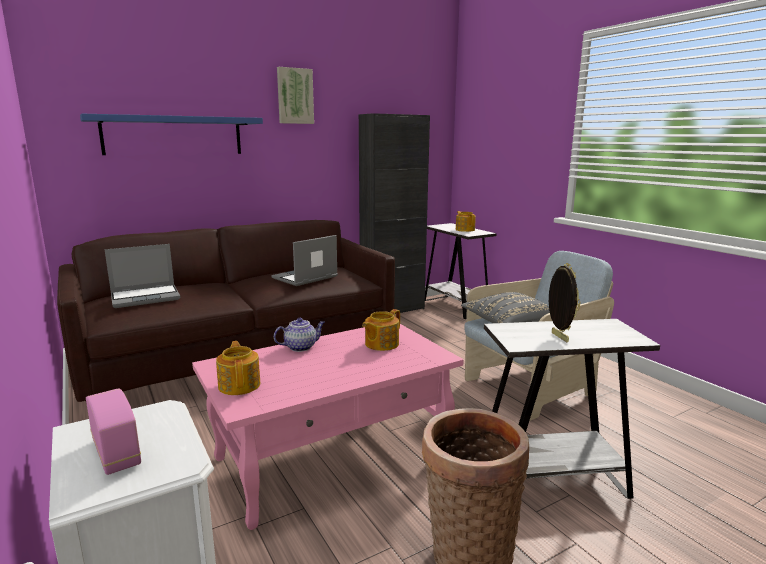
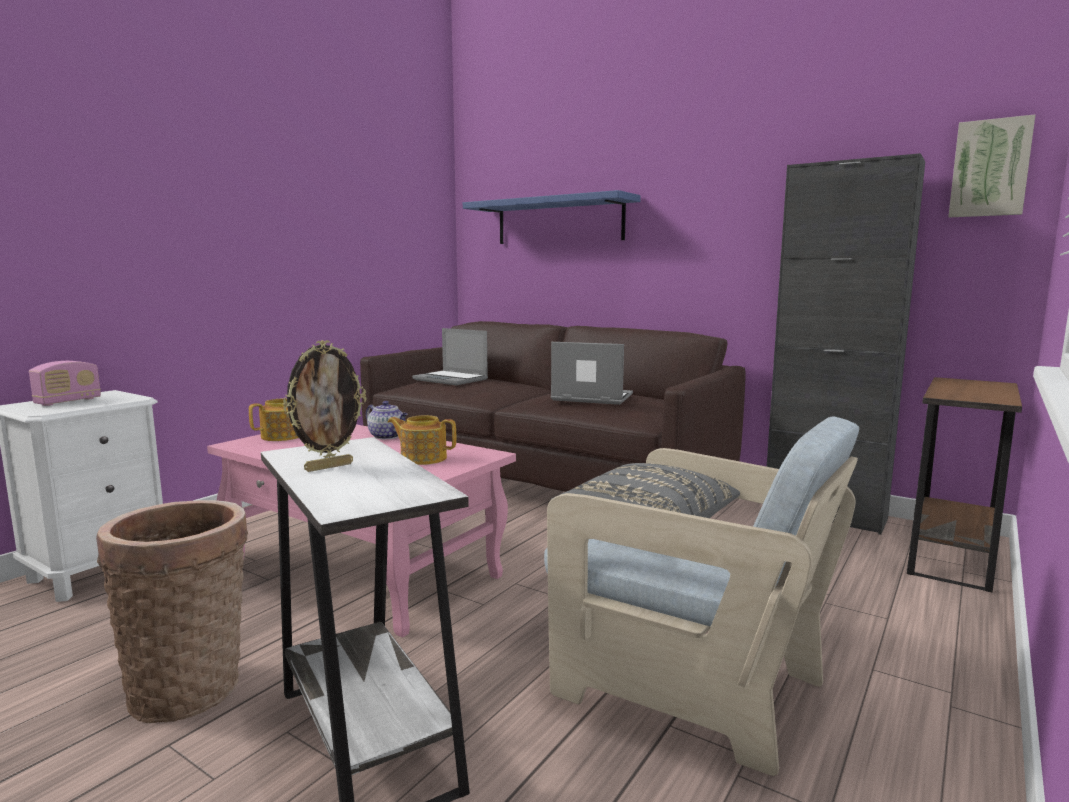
camera: 65 degrees right, 5 degrees down
picture [277,67,314,124] -> picture moved to [948,114,1036,217]
white side table [425,223,496,319] -> brown side table [907,377,1022,592]
teapot [456,211,476,232] -> none

